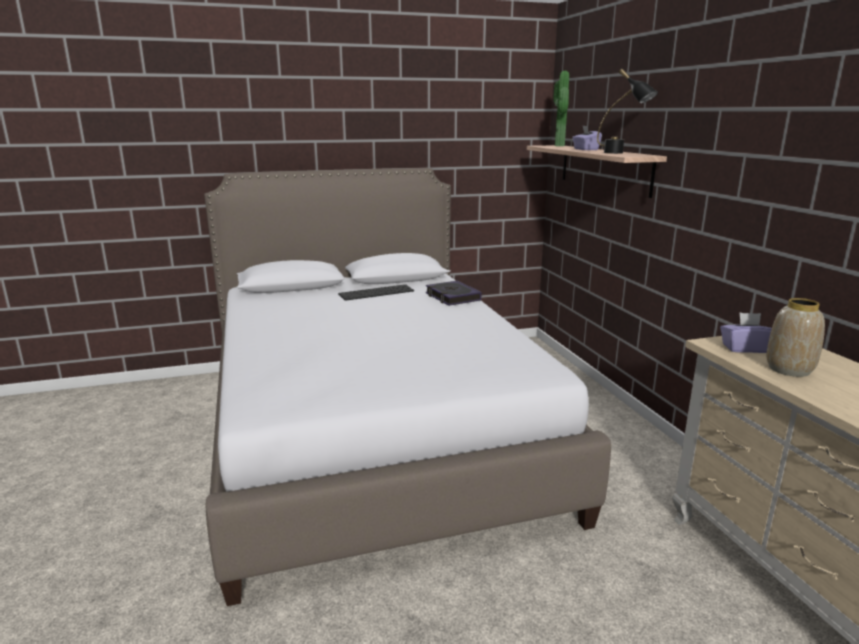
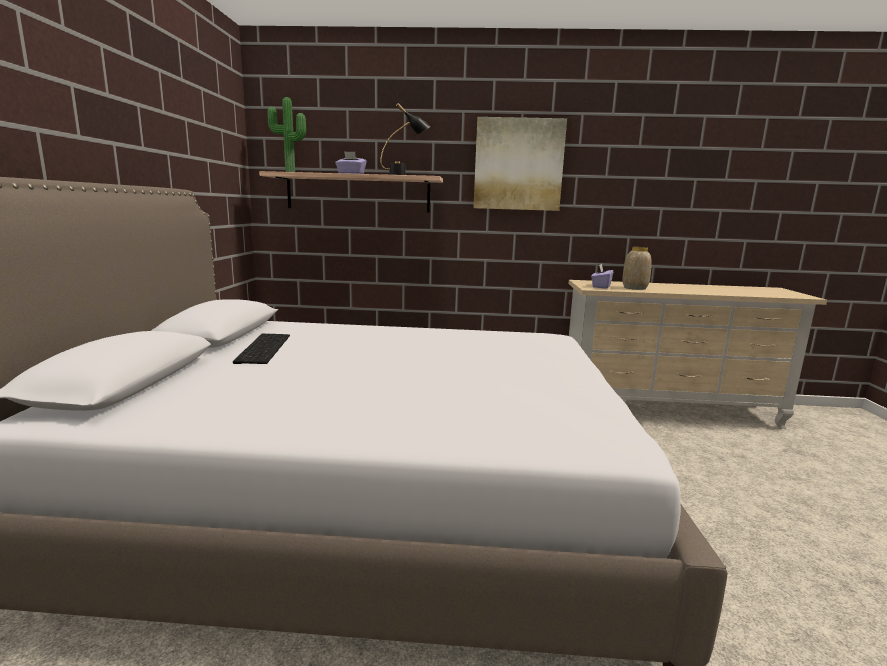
camera: 70 degrees left, 5 degrees down
book [426,281,481,306] -> none
none -> picture [473,117,567,211]

